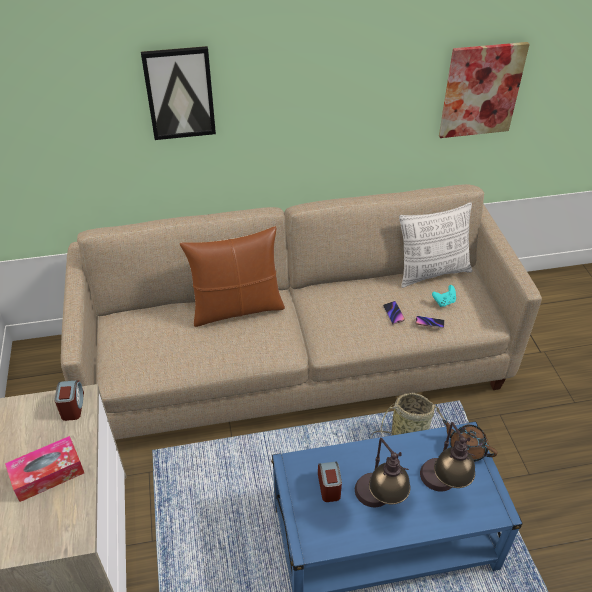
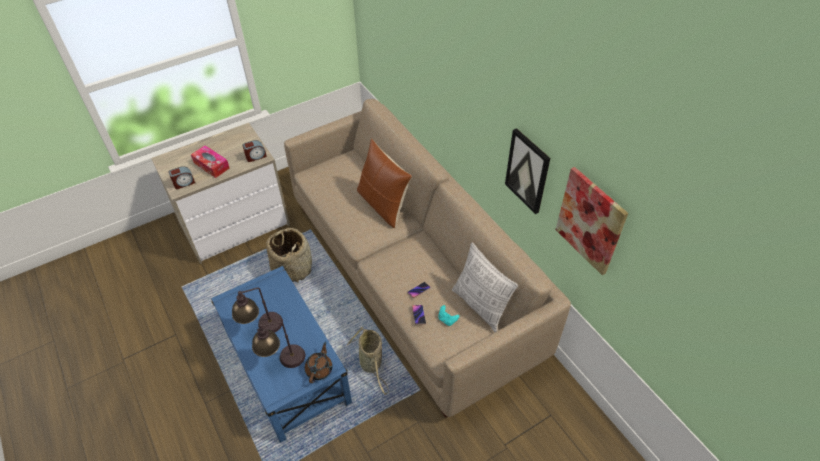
camera: 70 degrees right, 5 degrees up
picture [141,46,216,140] -> picture moved to [505,128,550,214]
alarm clock [318,462,342,502] -> alarm clock moved to [168,166,195,189]
none -> basket [266,228,312,282]

